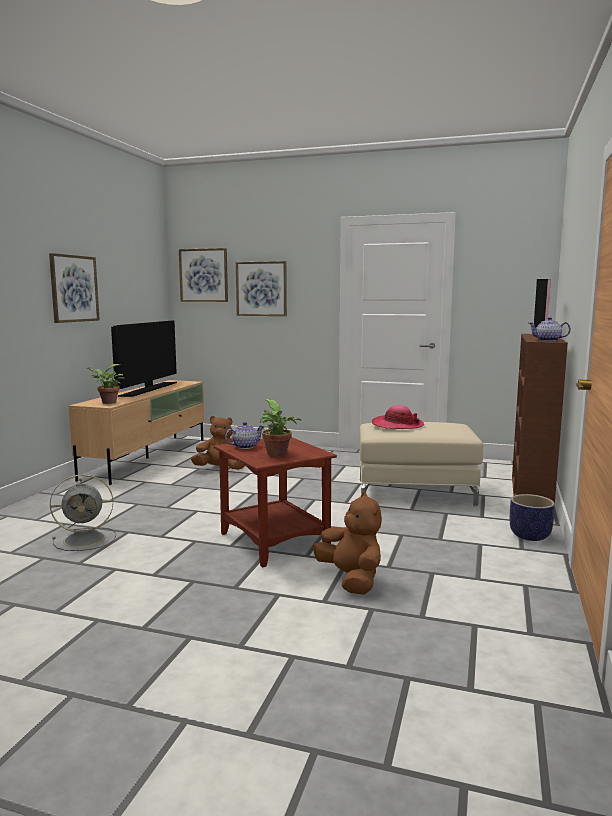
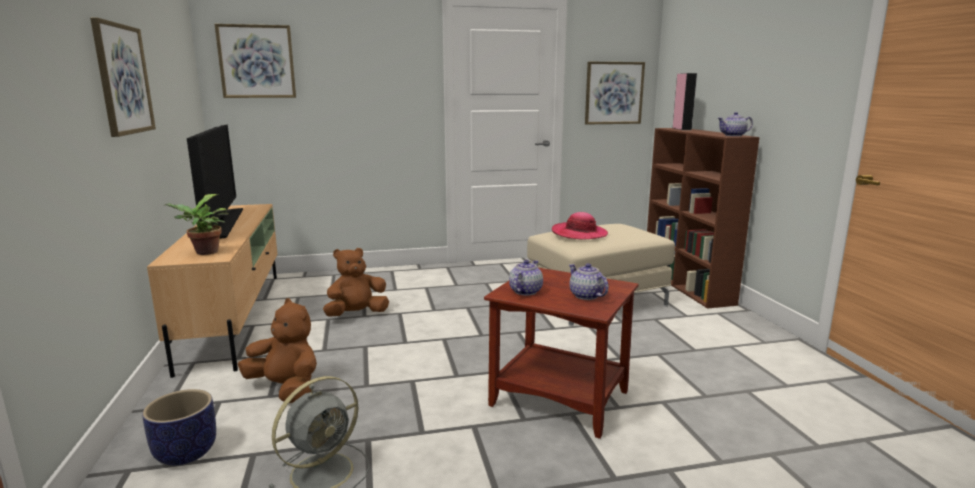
camera: 30 degrees left, 5 degrees up
picture [236,261,287,316] -> picture moved to [585,62,645,124]
potted plant [260,399,302,457] -> teapot [569,263,609,300]
brown plush toy [313,492,382,595] -> brown plush toy moved to [238,298,317,403]
planter [510,494,555,541] -> planter moved to [142,389,216,465]

